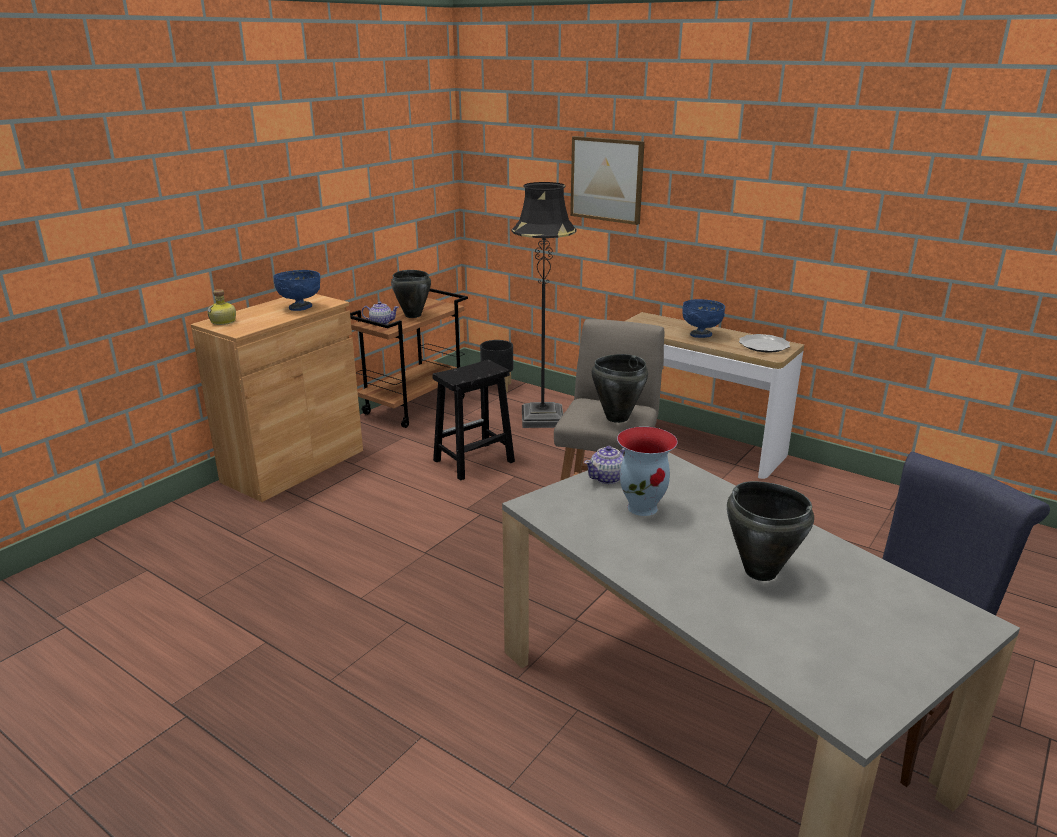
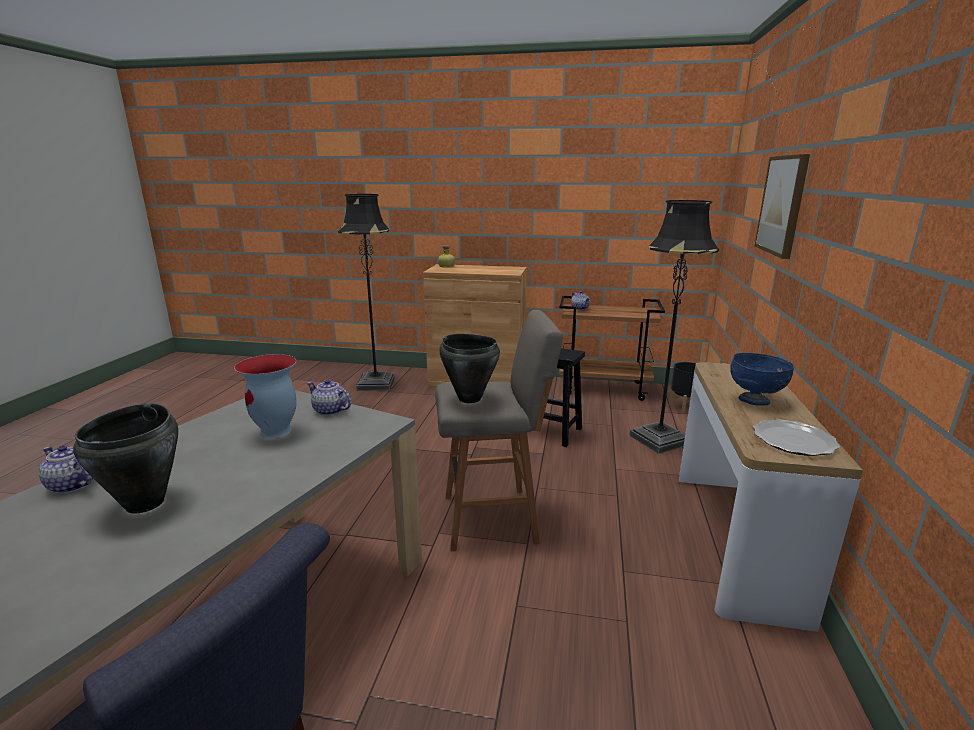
camera: 65 degrees right, 5 degrees down
blue bowl [273,270,320,311] -> none
black cooking pot [391,270,431,318] -> none
none -> teapot [39,445,93,493]
none -> black floor lamp [338,194,395,391]

